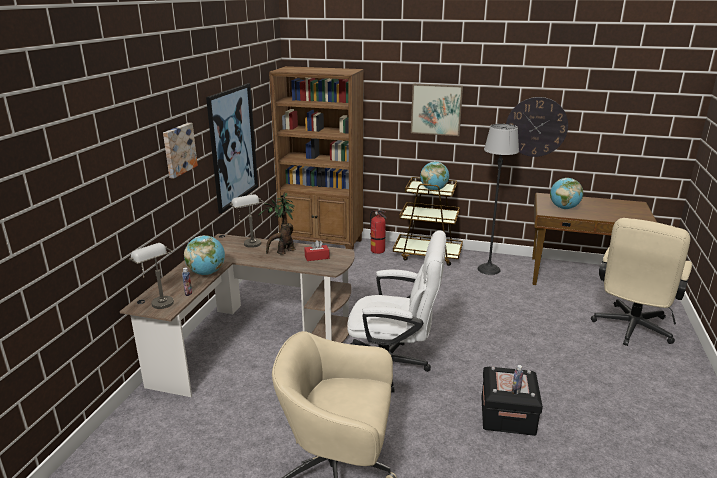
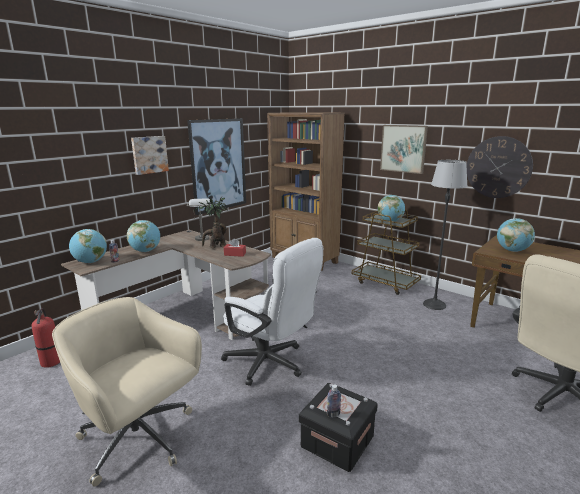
camera: 25 degrees right, 5 degrees down
grey table lamp [129,243,174,309] -> globe [69,229,107,263]
fire extinguisher [370,210,387,254] -> fire extinguisher moved to [32,308,60,368]

